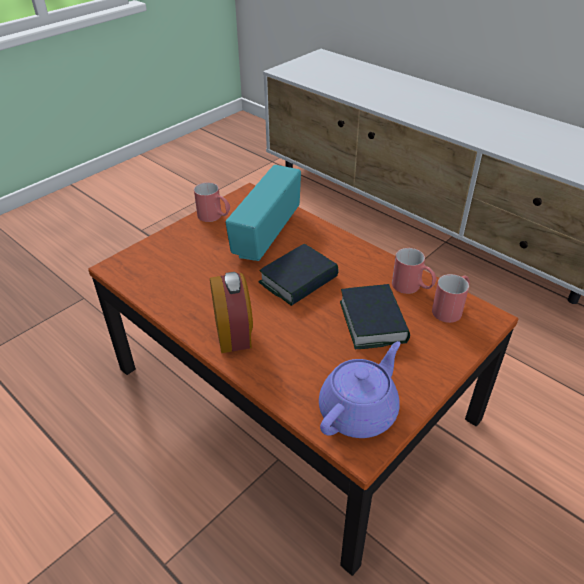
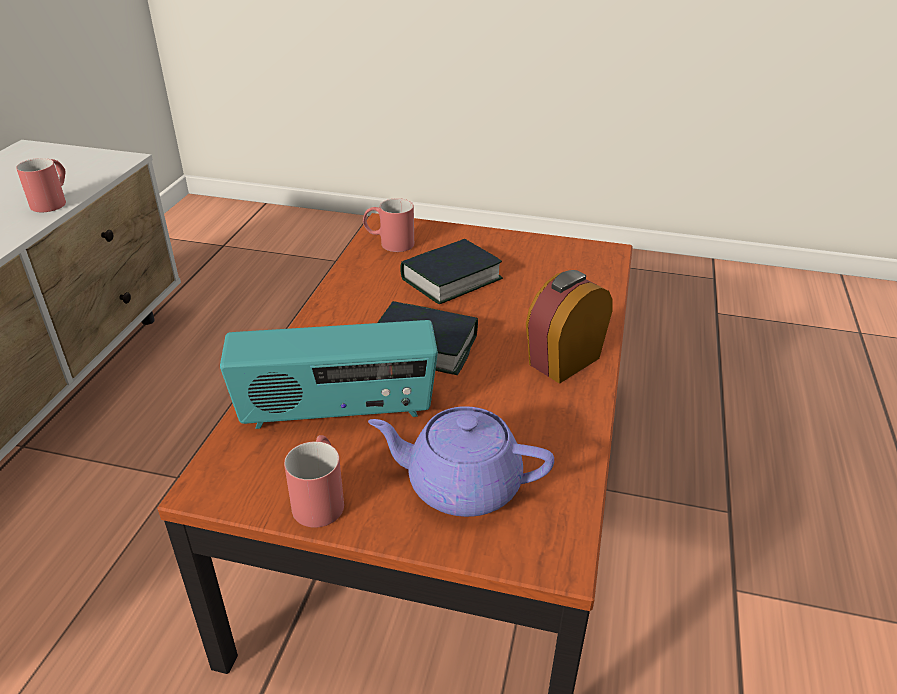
camera: 120 degrees left, 5 degrees down
purple teapot [319,341,400,438] -> purple teapot moved to [368,406,554,517]
red mug [392,248,436,294] -> red mug moved to [16,158,66,212]

